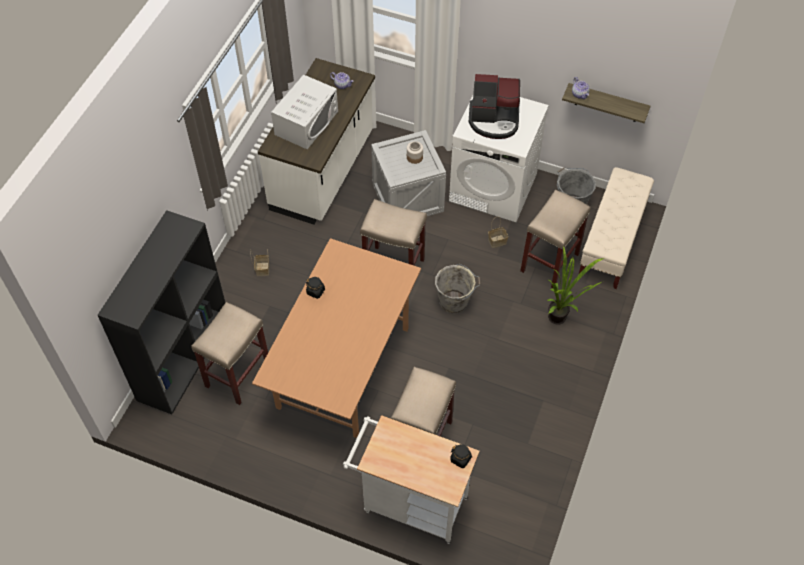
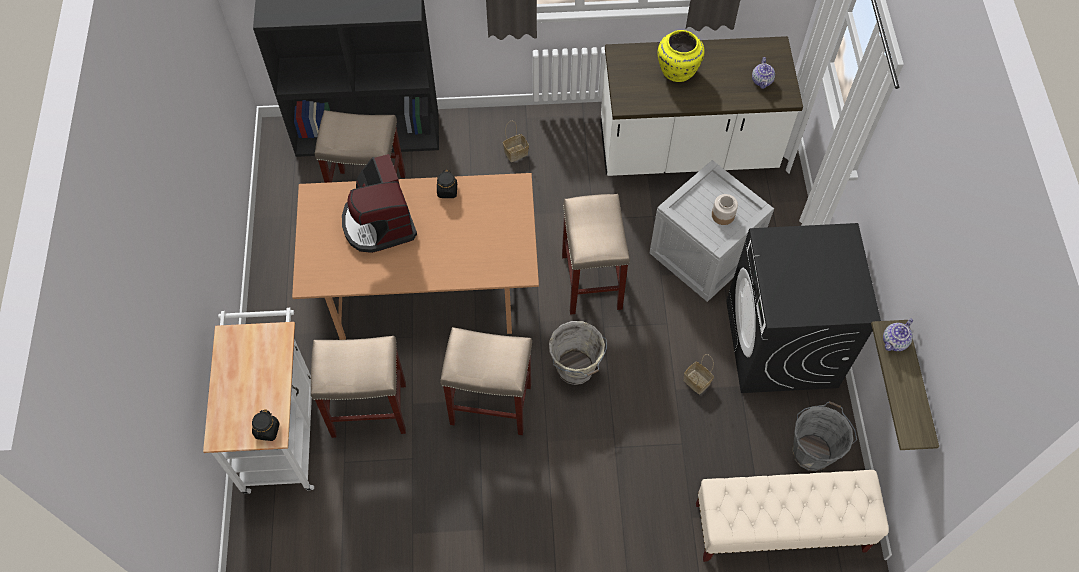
camera: 65 degrees right, 5 degrees up
white microwave [271,74,338,149] -> yellow vase [658,30,705,82]
white washing machine [449,96,549,222] -> black washing machine [726,223,881,393]
coffee machine [469,74,520,139] -> coffee machine moved to [342,154,417,253]
beige stool [520,190,590,288] -> beige stool moved to [440,327,532,435]
potted plant [547,246,604,325] -> none

